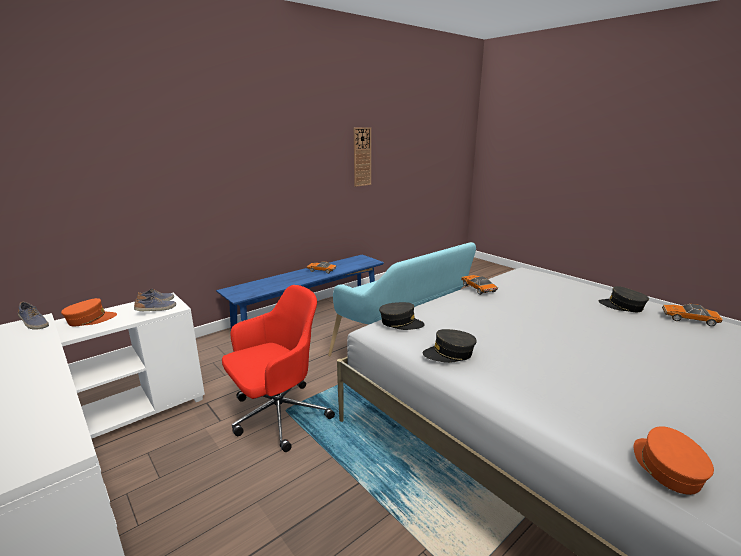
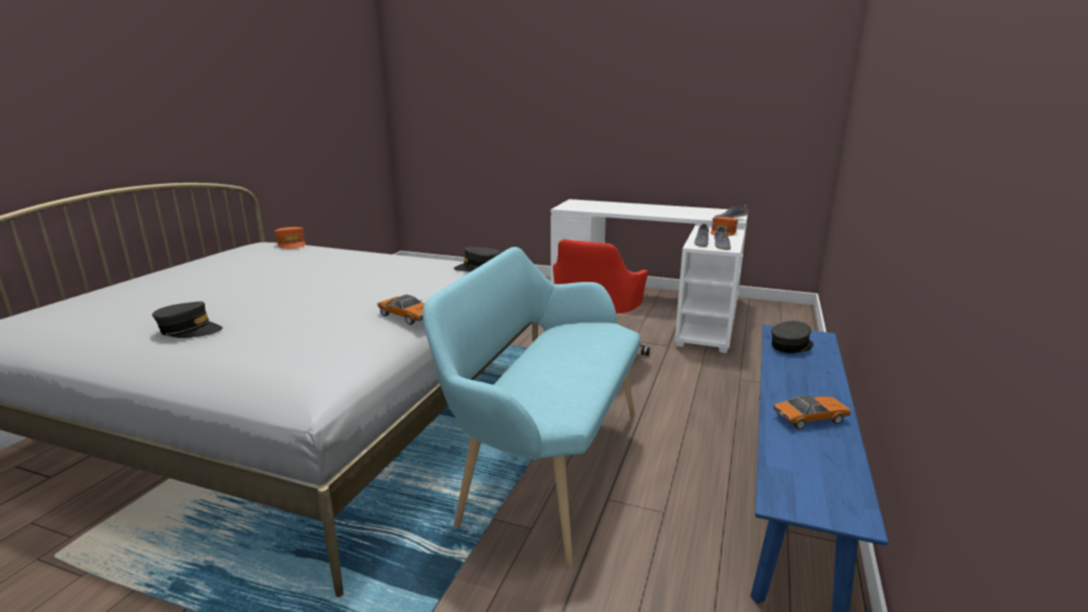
camera: 150 degrees right, 0 degrees up
wall clock [354,127,371,187] -> none
grey cap [423,329,477,363] -> grey cap moved to [771,321,813,353]
toy car [662,304,723,326] -> none

